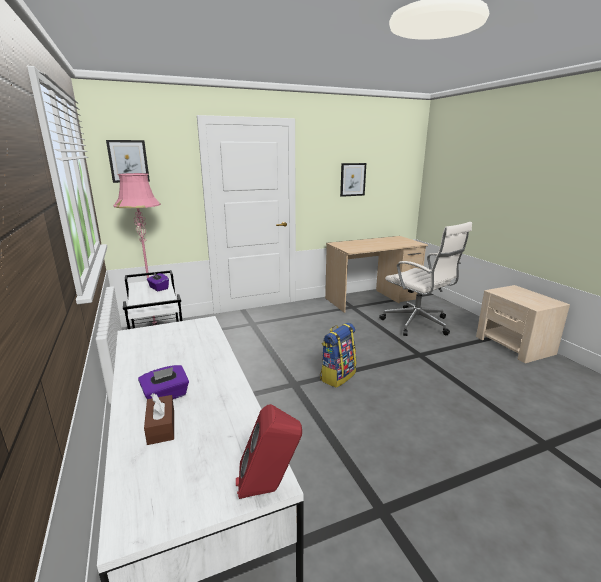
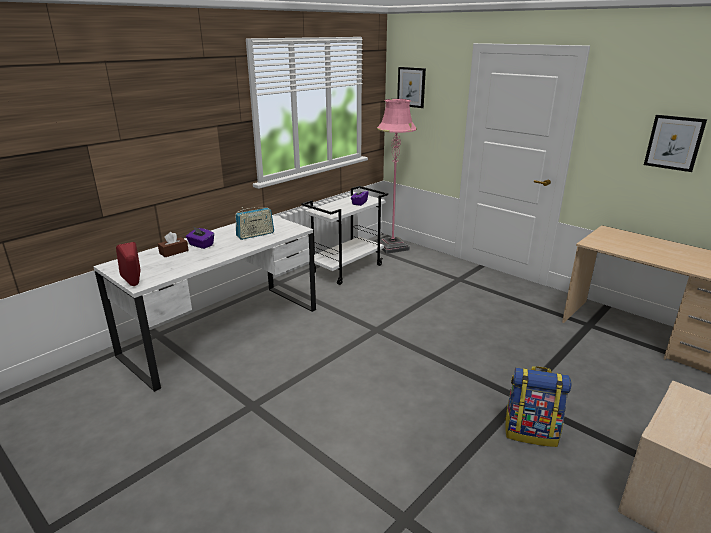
camera: 65 degrees right, 5 degrees up
backpack [320,323,357,388] -> backpack moved to [505,366,572,447]
white office chair [379,222,472,336] -> none
none -> radio [235,207,274,240]

